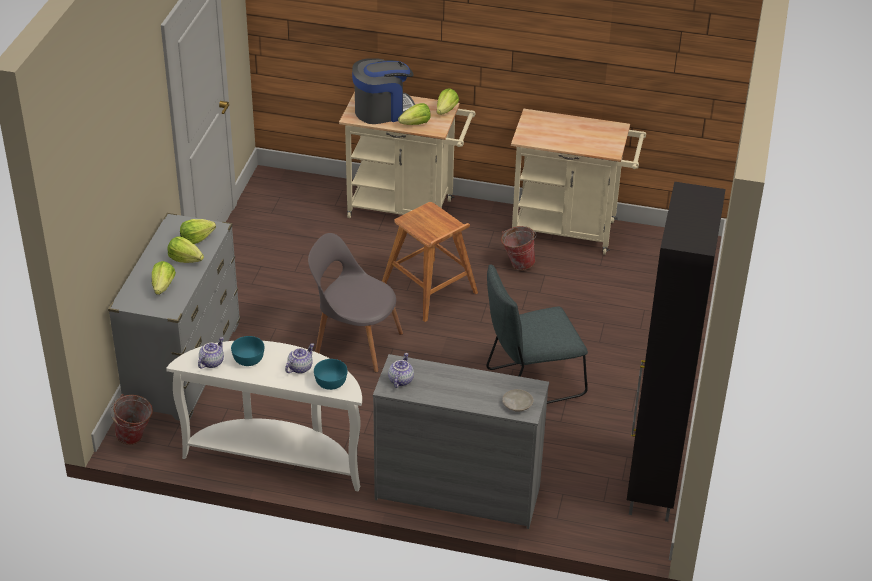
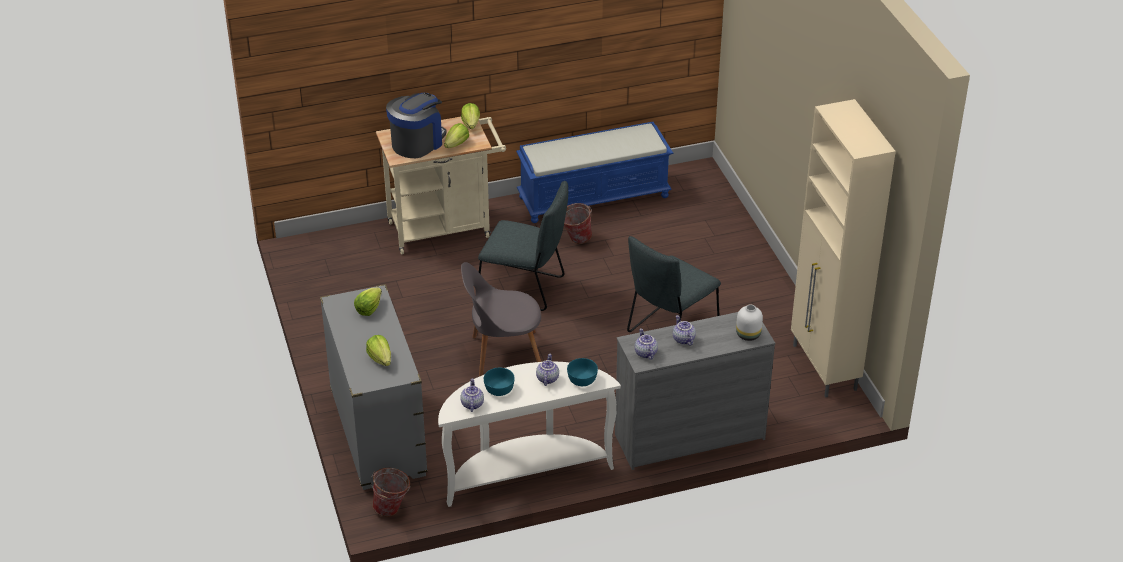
camera: 30 degrees left, 0 degrees up
lettuce [167,236,204,263] -> none
brown stool [382,202,478,322] -> grey chair [478,181,568,311]
beige plate [502,389,533,412] -> white vase [736,304,763,341]
beige cart [511,109,646,255] -> blue bench [516,122,673,223]
black cabinet [627,182,726,522] -> beige cabinet [791,99,896,398]
none -> teapot [673,315,696,346]

